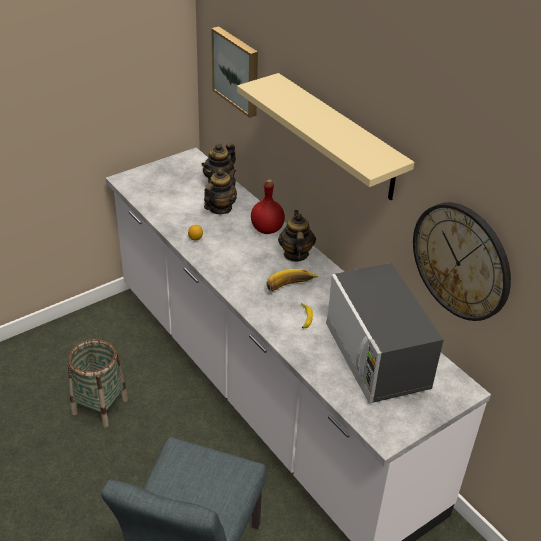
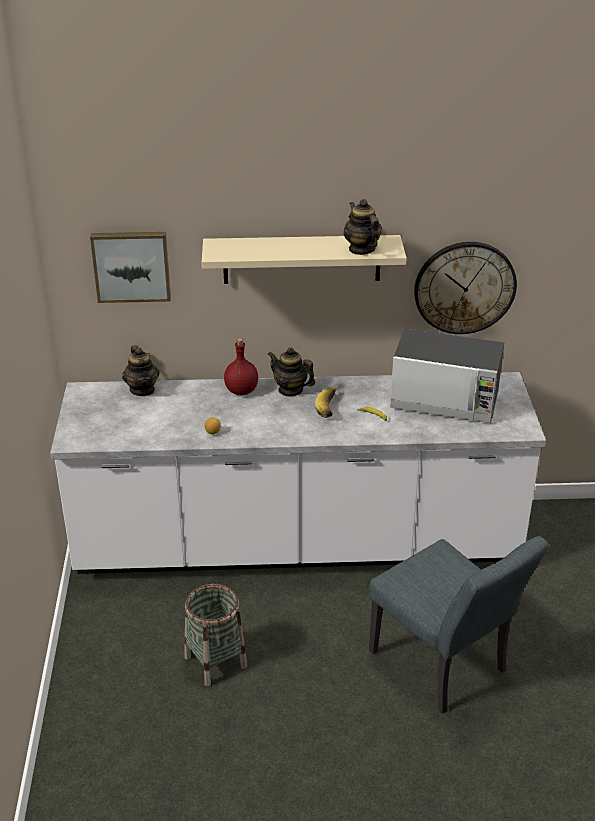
camera: 55 degrees left, 5 degrees down
teapot [204,169,237,214] -> teapot moved to [344,199,382,255]

